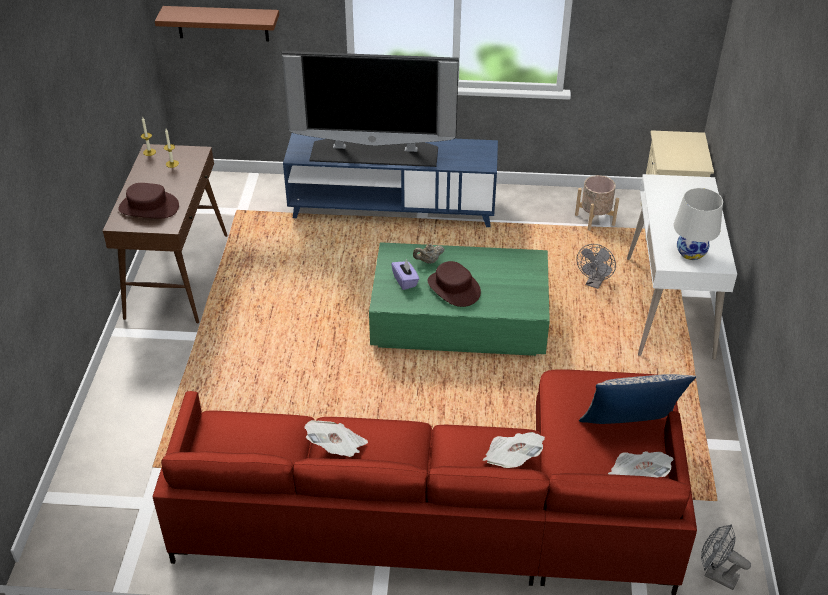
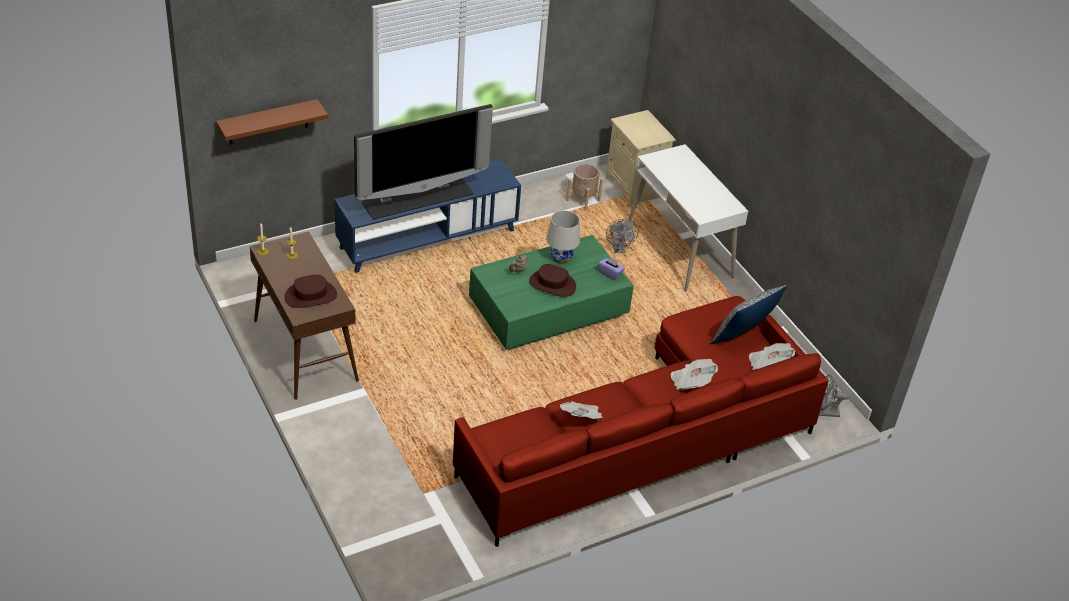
camera: 35 degrees left, 0 degrees up
purple tissue box [391,259,419,290] -> purple tissue box moved to [598,257,625,280]
white table lamp [674,188,723,260] -> white table lamp moved to [546,210,580,264]

